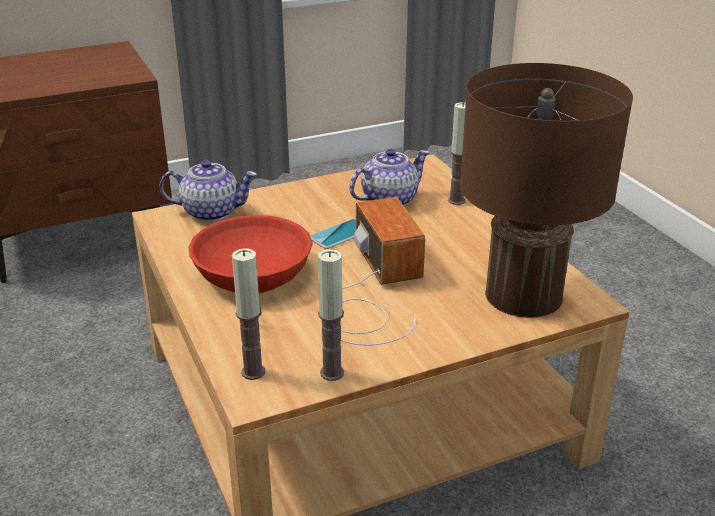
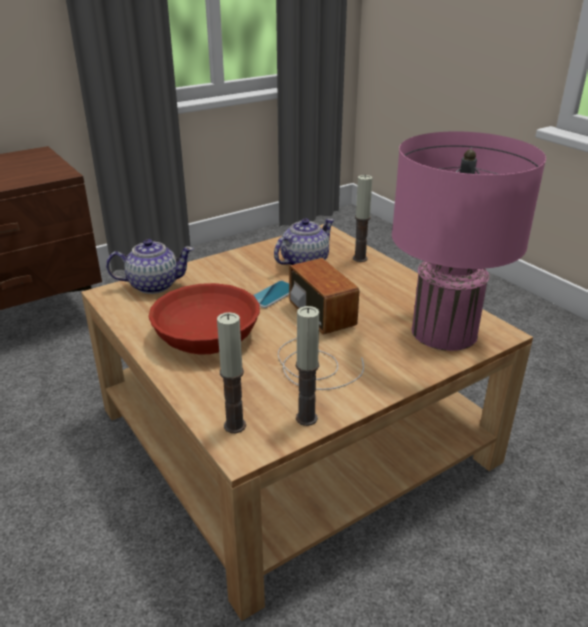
camera: 10 degrees left, 0 degrees up
brown table lamp [460,63,633,318] -> pink table lamp [392,132,546,351]

